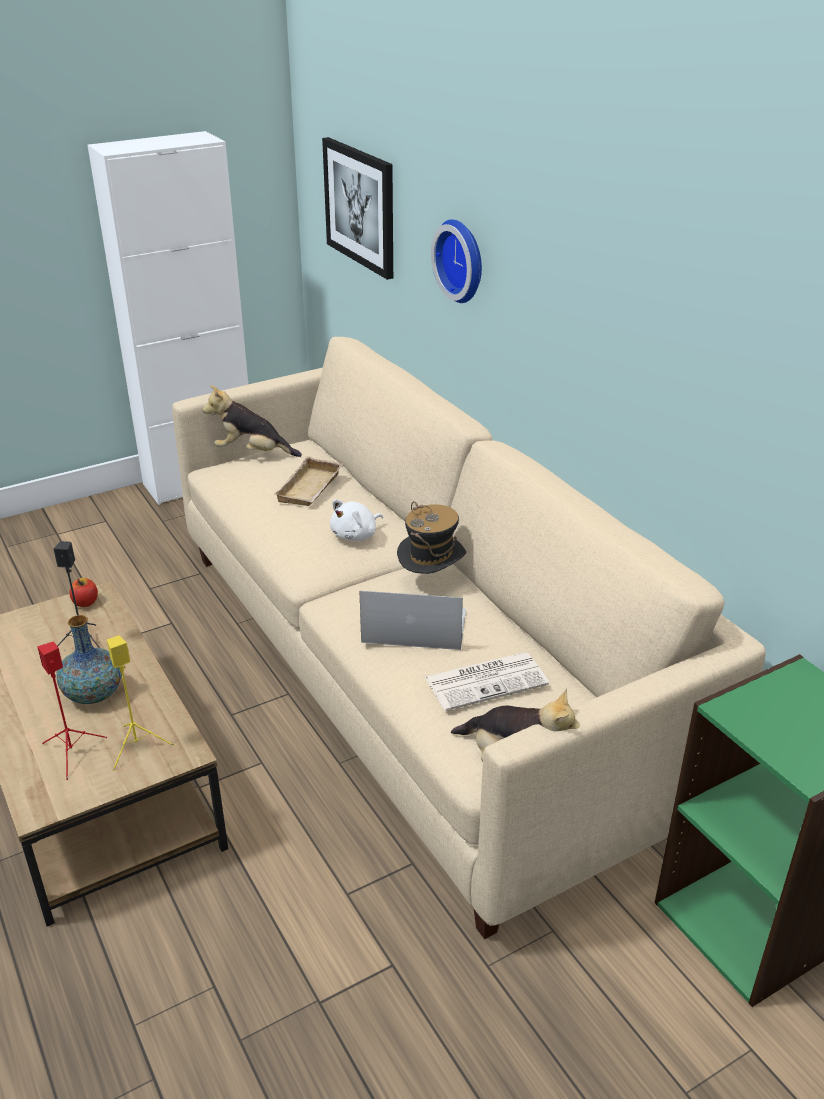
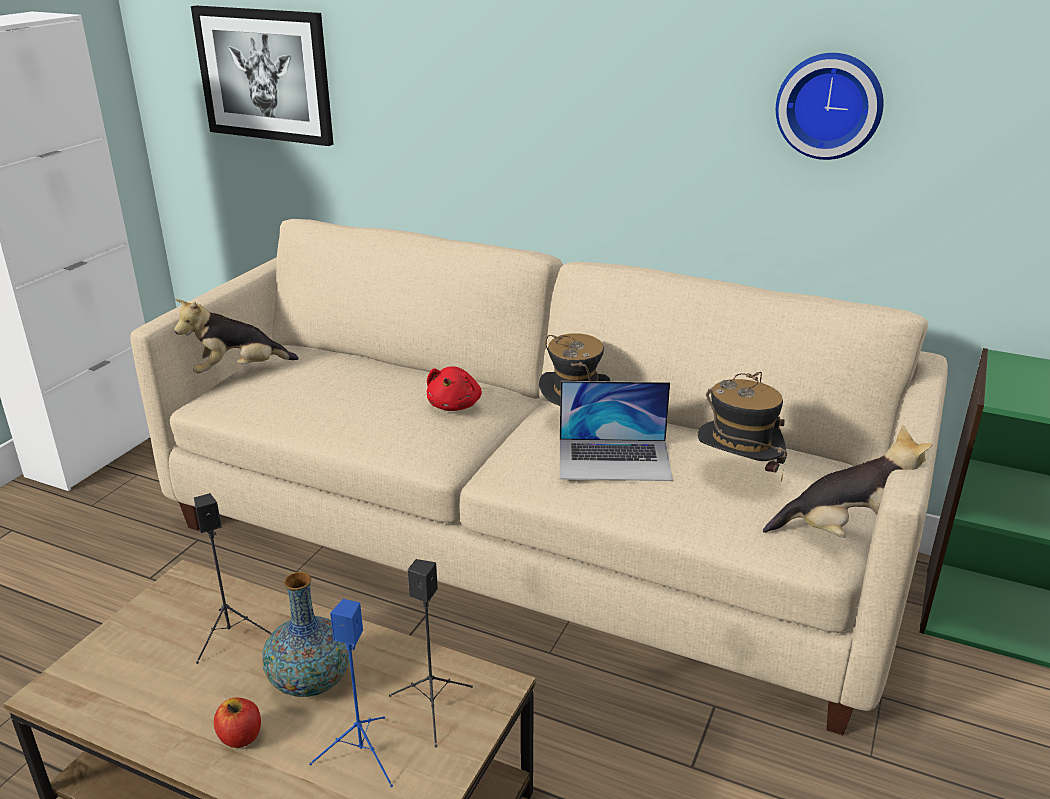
camera: 35 degrees left, 5 degrees down
red speaker [37,641,107,780] -> blue speaker [309,599,393,787]
apple [70,578,98,607] -> apple moved to [214,697,261,748]
yellow speaker [107,635,174,771] -> black speaker [389,559,473,747]
beige tray [274,456,343,506] -> none
white plush toy [330,499,383,541] -> red plush toy [427,366,482,411]
laptop [359,591,466,650] -> laptop turned 150 degrees counterclockwise [560,381,673,481]
newspaper [425,652,549,711] -> hat [698,372,787,481]
wall clock [431,219,482,303] -> wall clock moved to [776,53,884,160]

